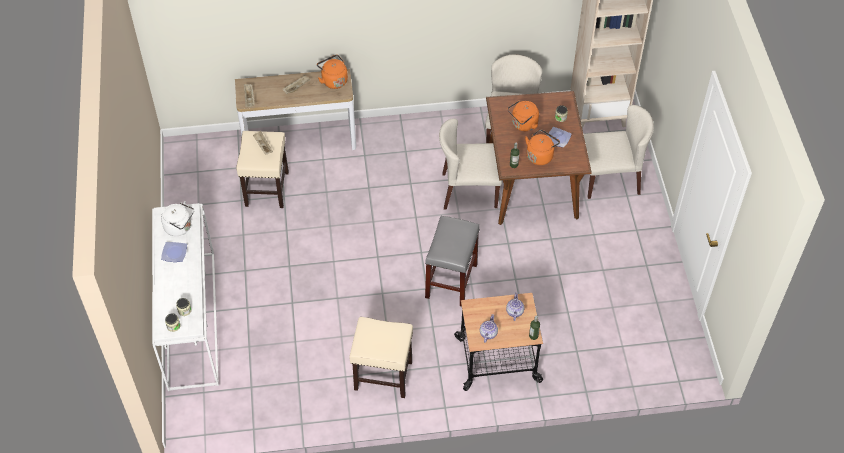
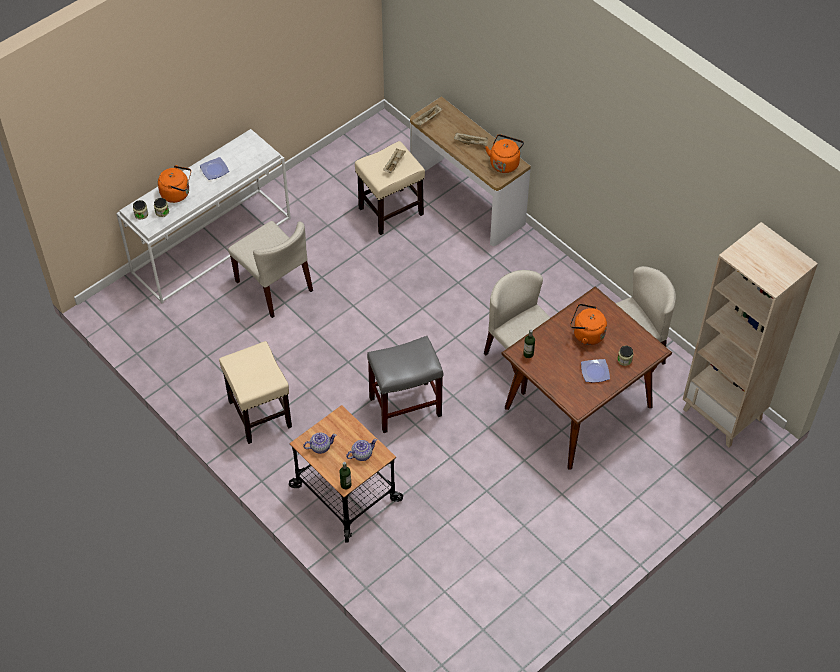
camera: 55 degrees right, 0 degrees up
white kettle [161,201,194,236] -> none
orange kettle [525,129,560,165] -> orange kettle moved to [158,165,191,203]
beige chair [583,105,654,199] -> beige chair moved to [228,221,313,318]

